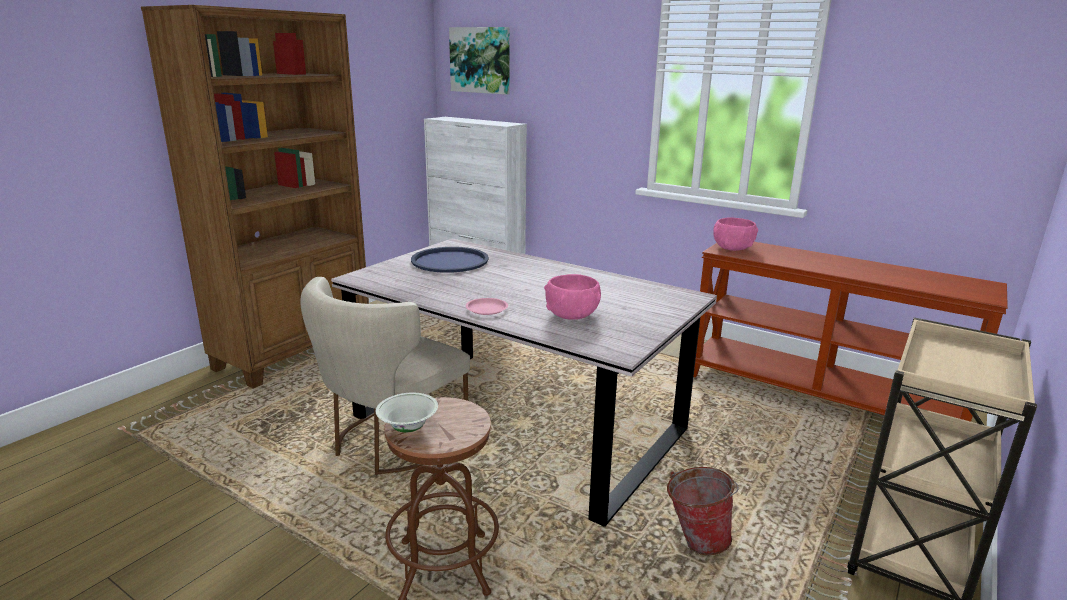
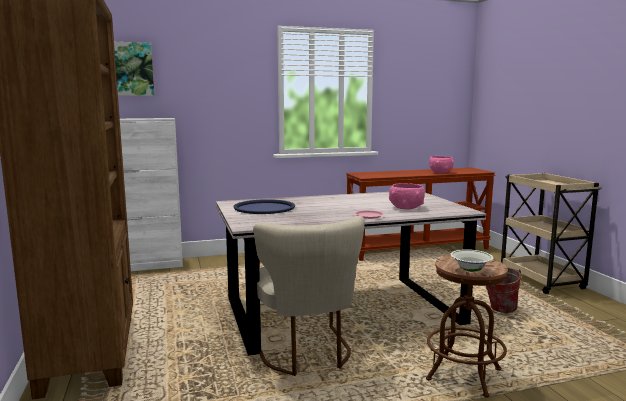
camera: 50 degrees left, 10 degrees down
pink bowl [713,218,758,251] -> pink bowl moved to [429,156,454,173]

